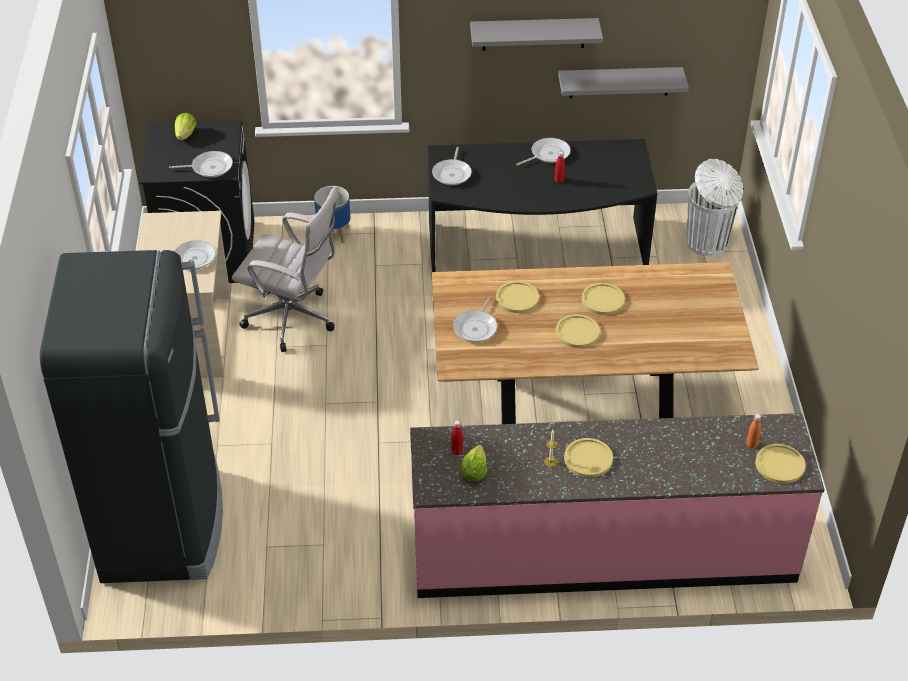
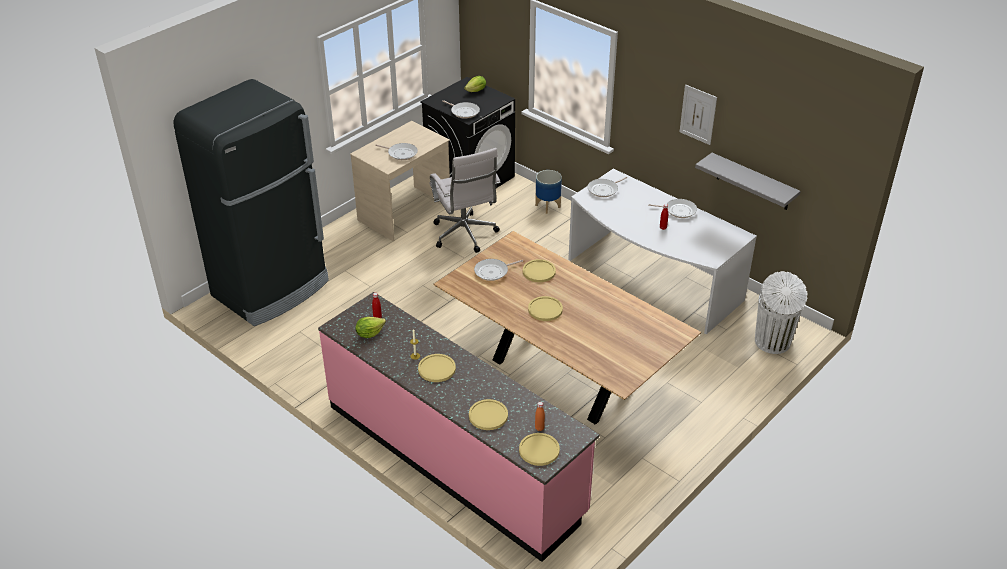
camera: 45 degrees right, 5 degrees down
black desk [428,139,658,272] -> white desk [568,169,757,334]
grey shelf [470,18,603,51] -> picture [680,85,717,145]
yellow plate [582,283,625,315] -> yellow plate moved to [469,399,508,430]

